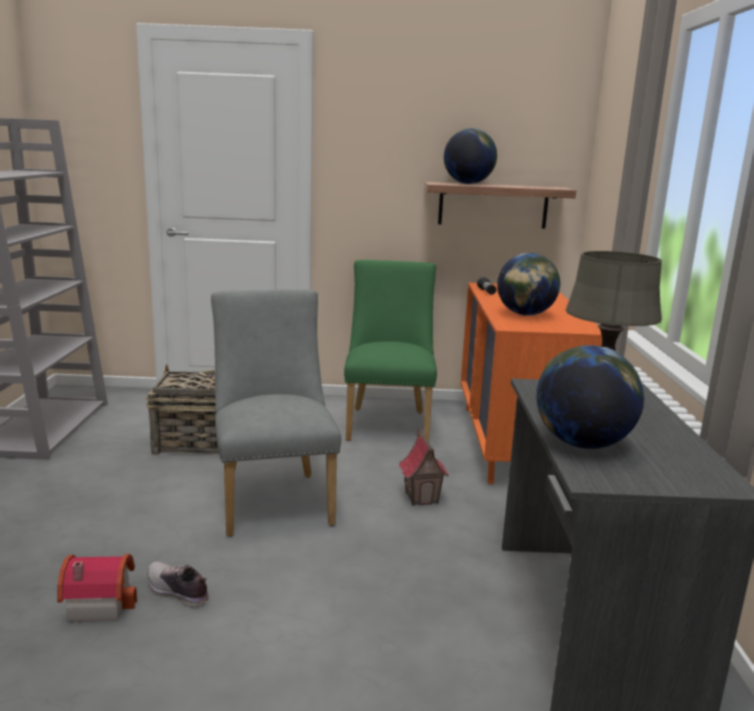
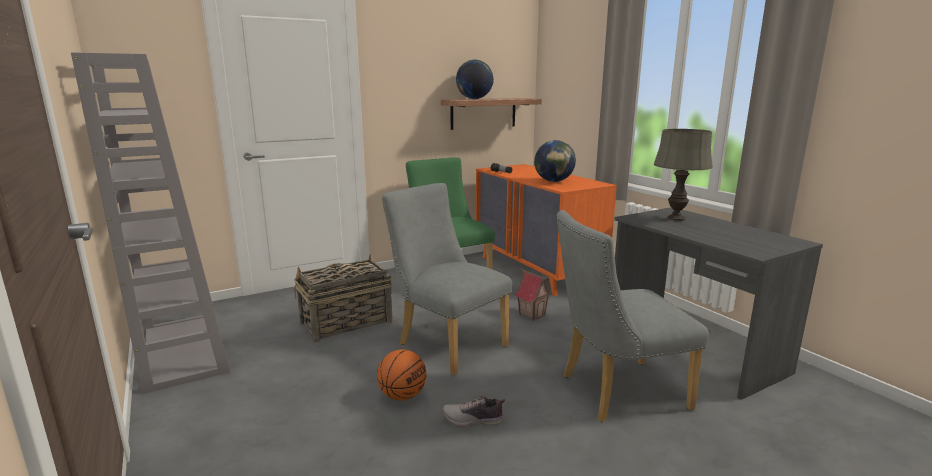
camera: 30 degrees left, 0 degrees up
toy house [57,554,137,622] -> none
globe [536,345,644,449] -> none
none -> basketball [377,349,426,400]
none -> grey chair [556,210,709,422]

